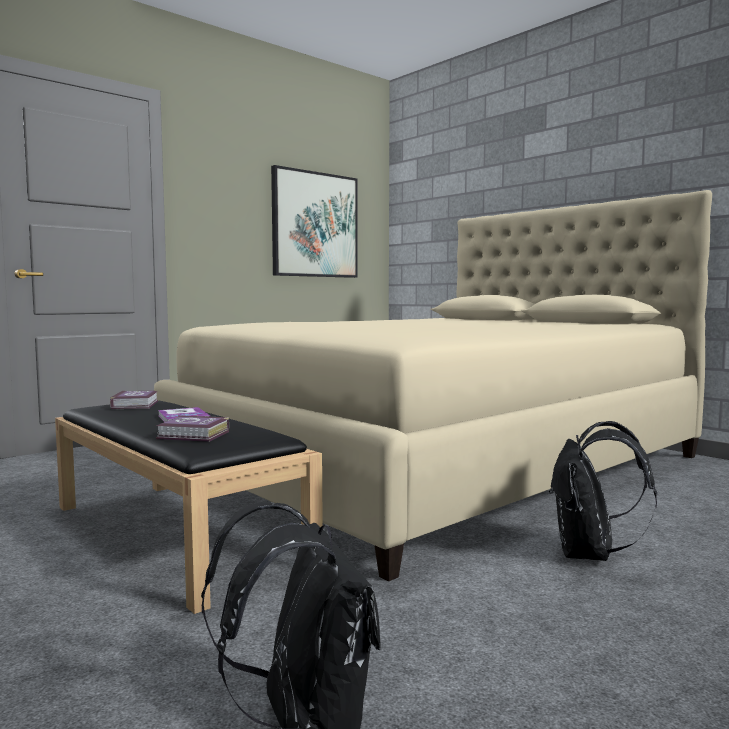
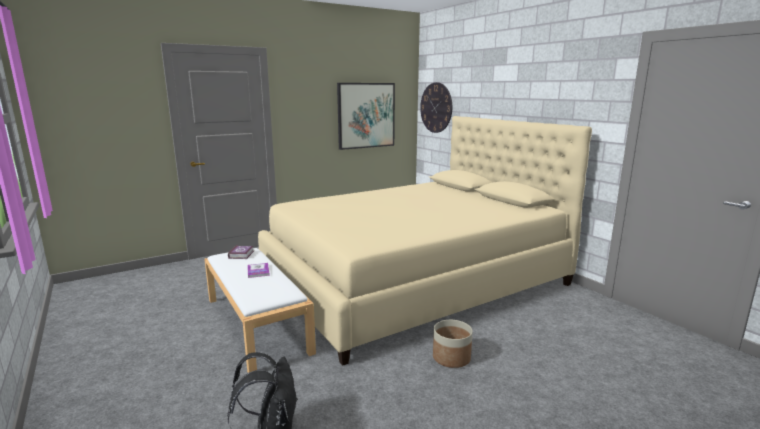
camera: 10 degrees right, 10 degrees up
black bench [55,400,323,614] -> white bench [204,248,316,373]
book [156,415,229,442] -> none
black backpack [549,421,657,561] -> planter [433,320,473,368]
none -> wall clock [420,82,452,133]

